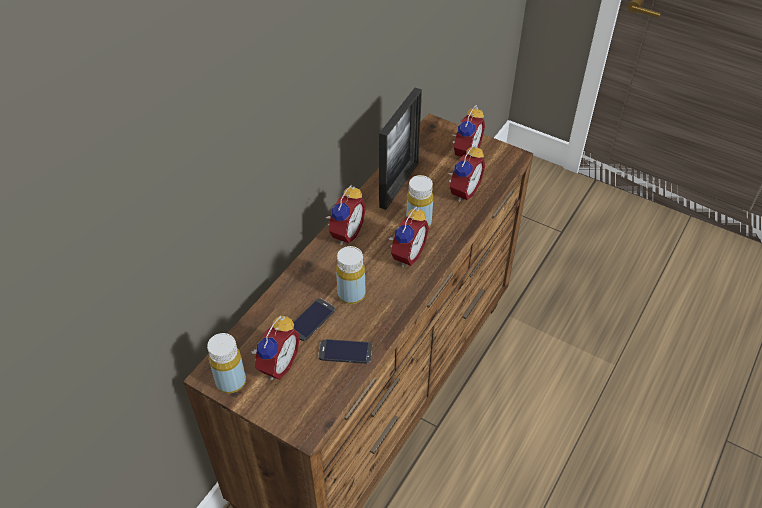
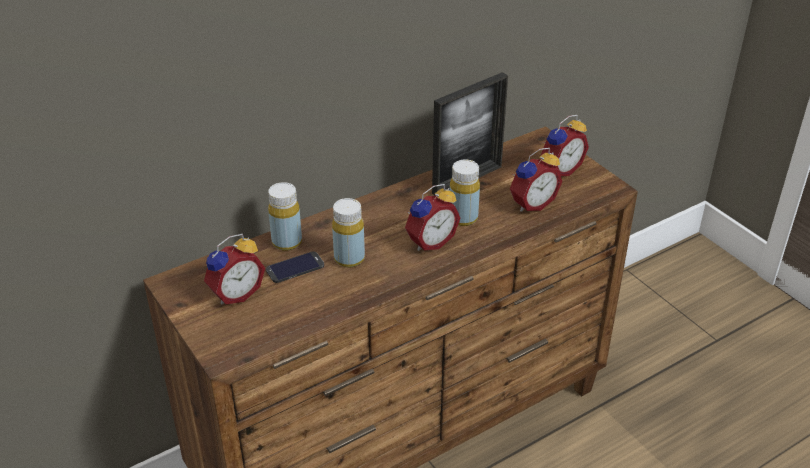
camera: 25 degrees right, 10 degrees down
yellow bottle [207,333,246,393] -> yellow bottle moved to [268,182,302,251]
phone [318,339,372,364] -> none
alarm clock [326,185,366,245] -> none

